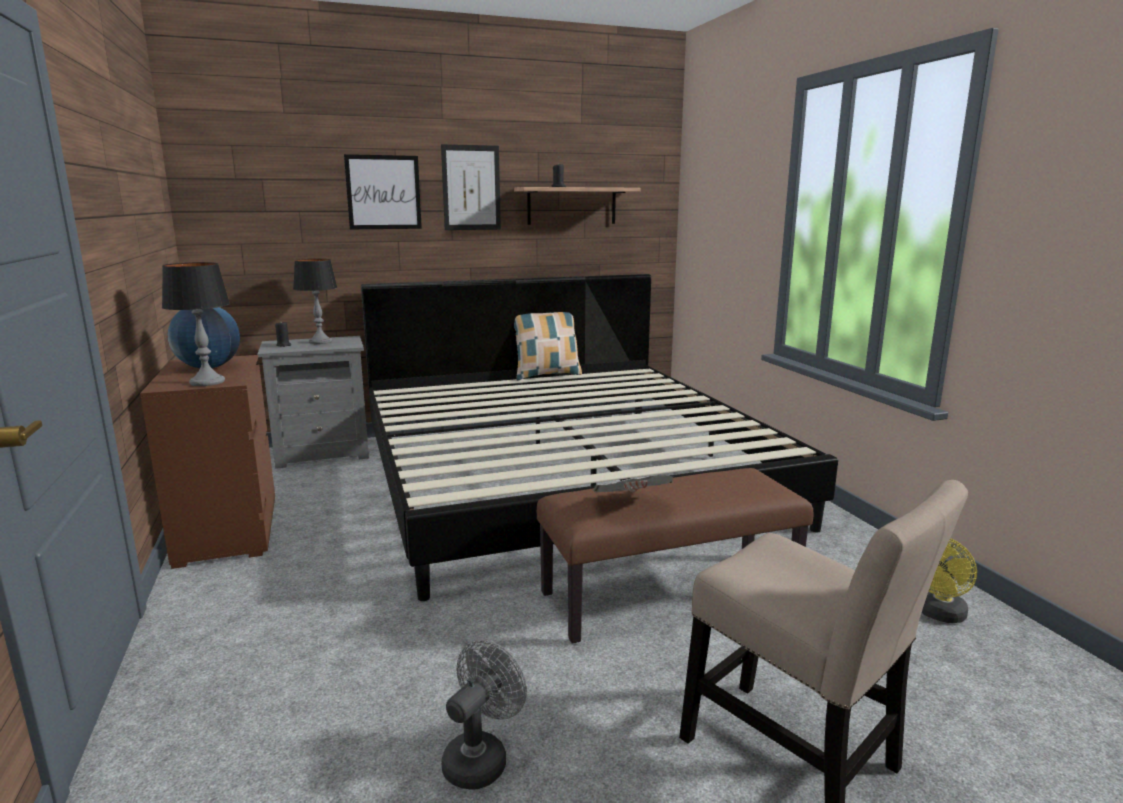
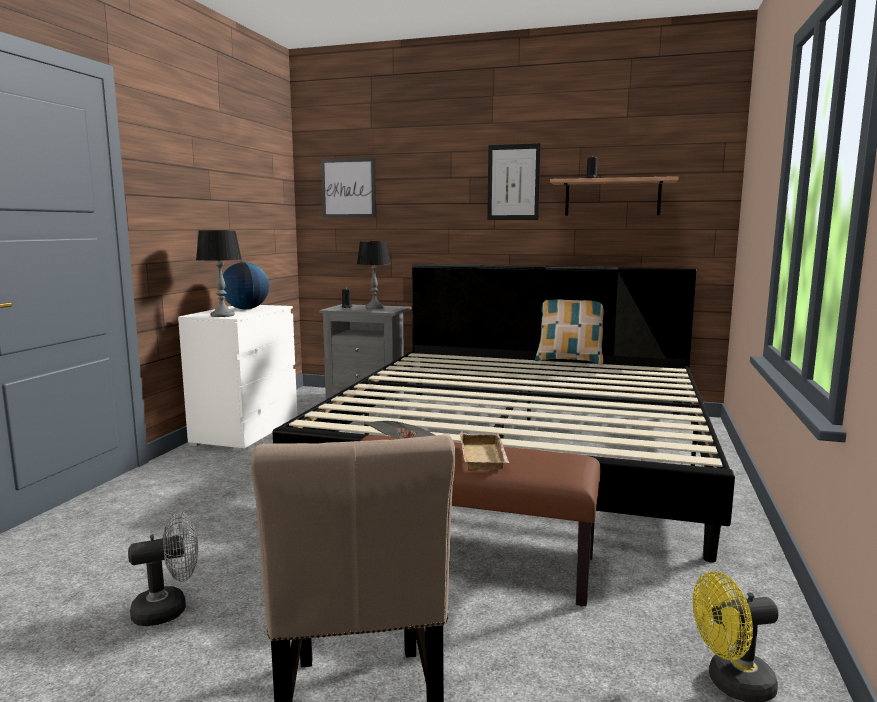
camera: 35 degrees right, 5 degrees down
brown dresser [140,355,275,569] -> white dresser [178,305,297,451]
picture [344,154,422,229] -> picture moved to [321,158,376,218]
none -> beige tray [460,433,509,471]

